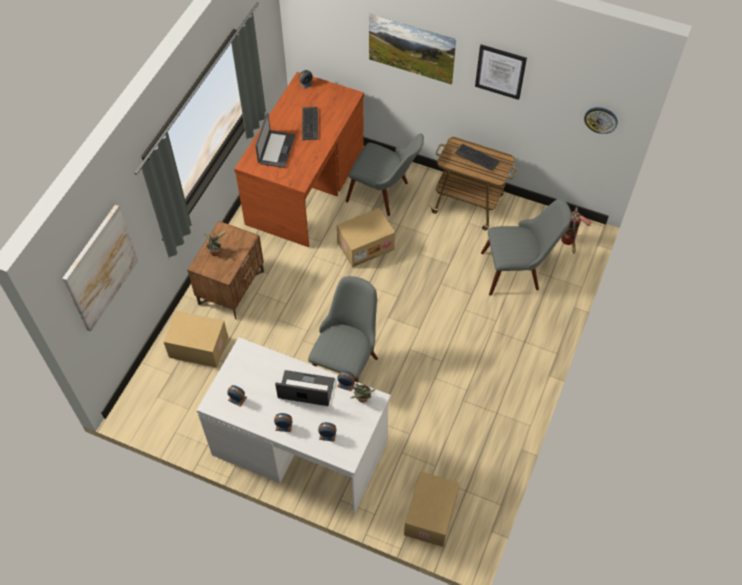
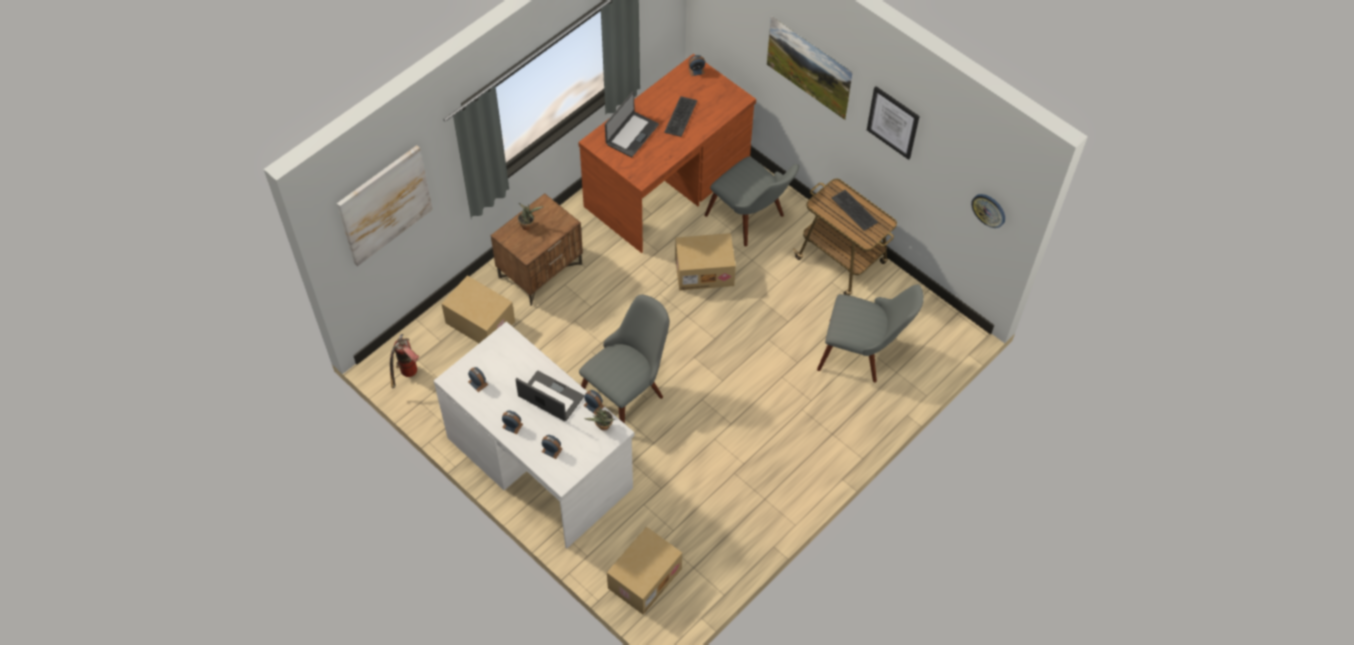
camera: 20 degrees right, 0 degrees up
fire extinguisher [561,206,591,254] -> fire extinguisher moved to [390,334,419,389]

